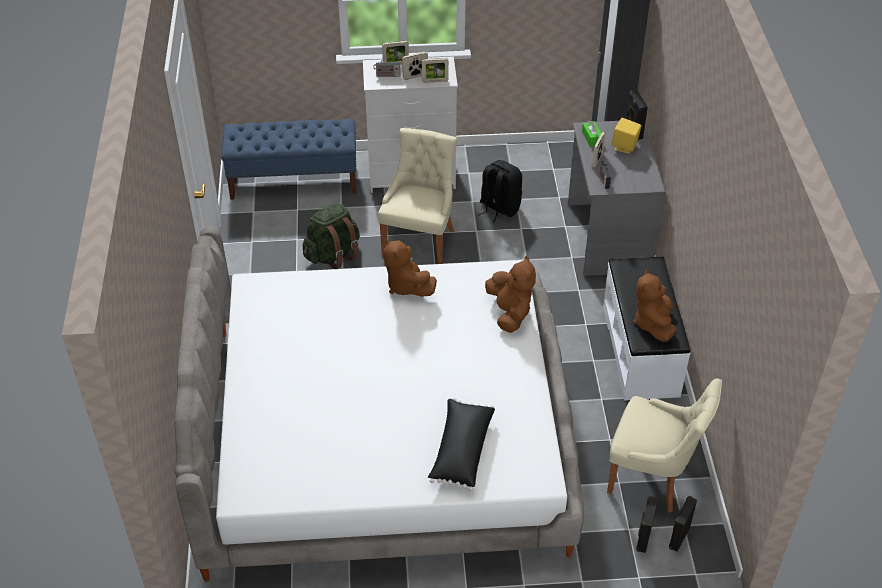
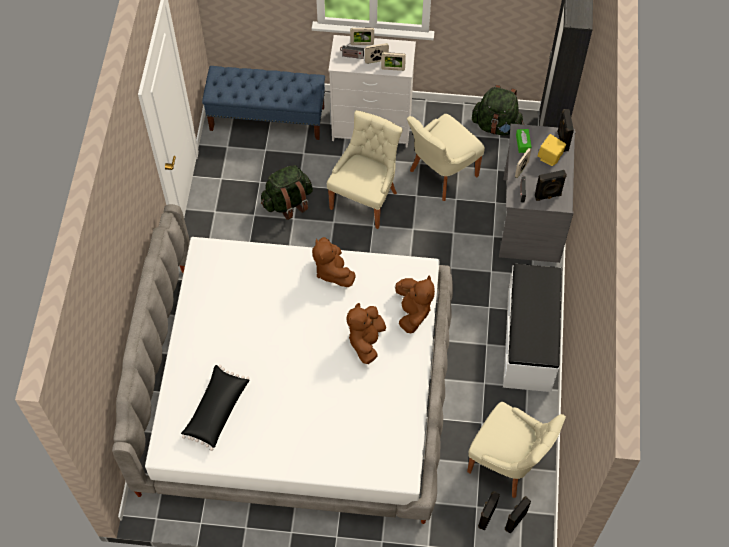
camera: 10 degrees right, 15 degrees up
black pillow [428,398,495,491] -> black pillow moved to [181,365,250,451]
black backpack [478,160,522,223] -> beige chair [407,114,485,201]
brown plush toy [633,269,676,342] -> brown plush toy moved to [346,303,386,364]
none -> green backpack [472,85,524,136]
none -> black speaker [535,170,567,201]

